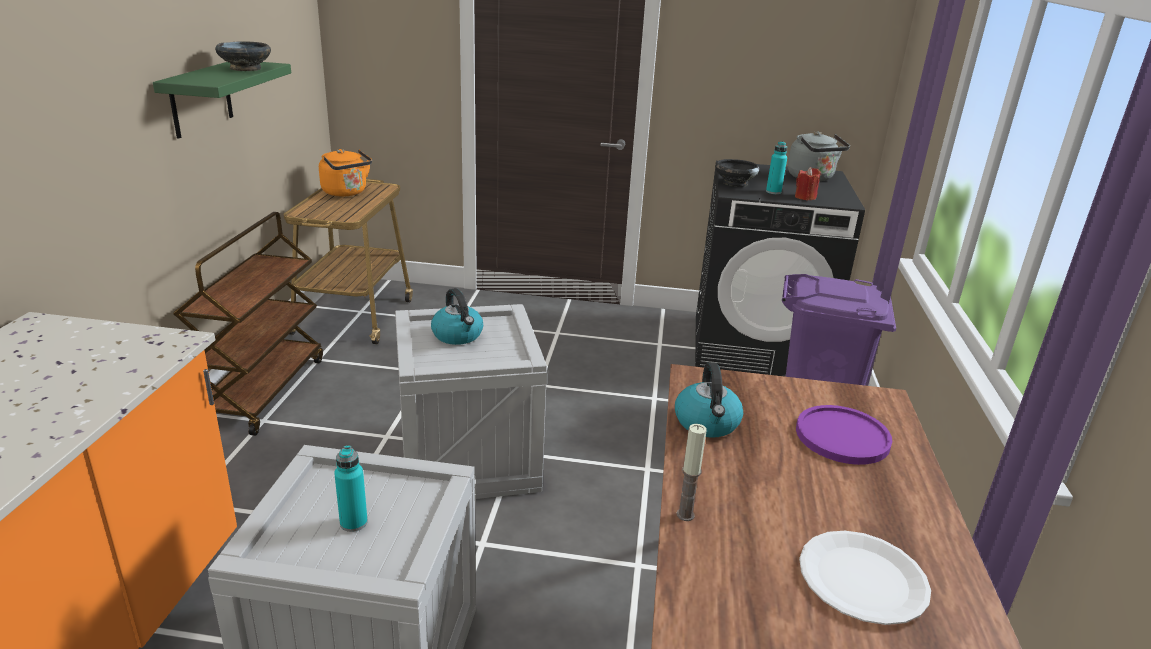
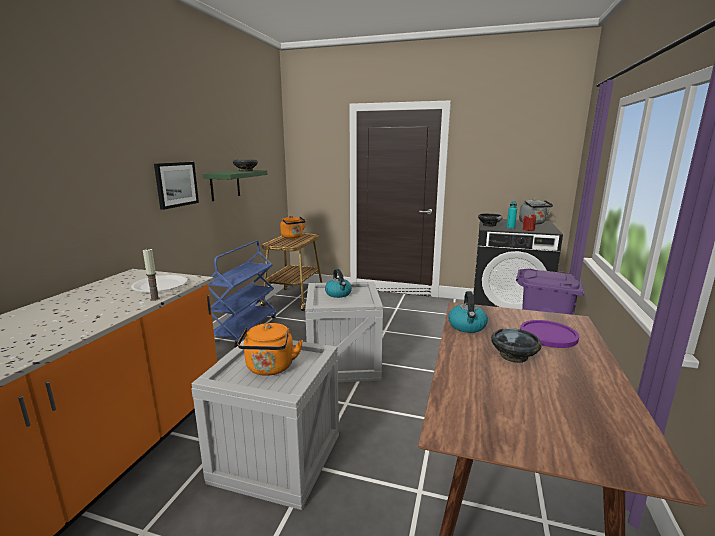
camera: 10 degrees right, 10 degrees down
brown cart [173,212,323,436] -> blue cart [208,241,276,348]
turquoise bottle [334,445,368,532] -> orange kettle [237,323,303,376]
candle [676,424,707,521] -> candle moved to [143,249,160,301]
white plate [799,531,931,625] -> white plate moved to [131,275,188,292]
none -> picture [154,162,199,210]
none -> black bowl [491,328,542,363]

